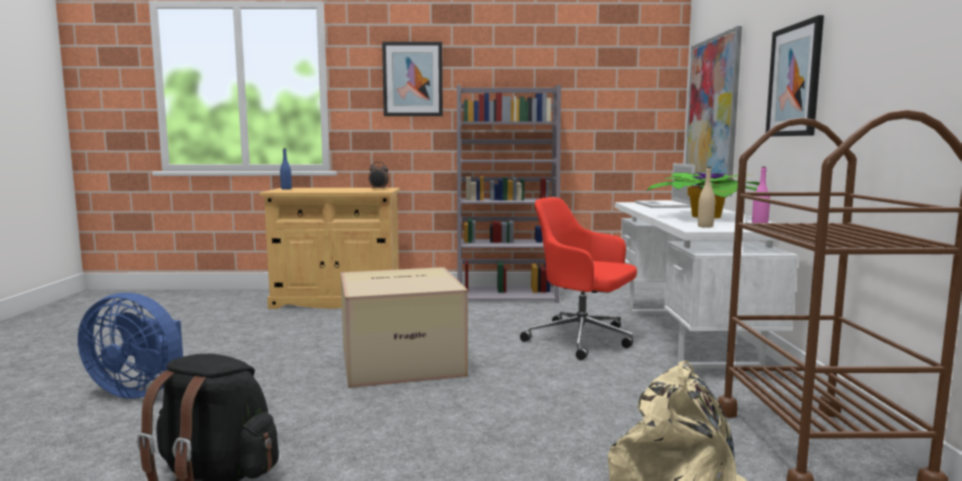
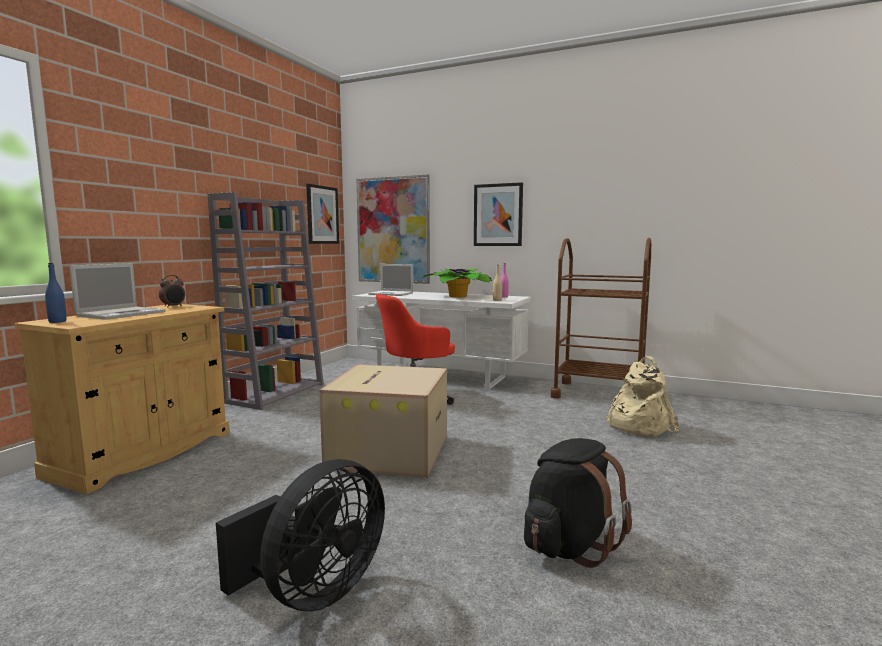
camera: 65 degrees left, 0 degrees up
blue fan [78,293,183,399] -> black fan [216,459,385,612]
picture [382,42,443,116] -> picture moved to [306,184,339,244]
none -> laptop [69,263,165,320]

